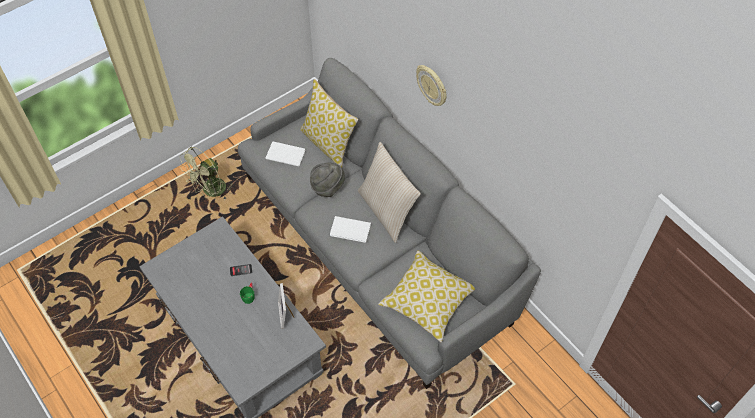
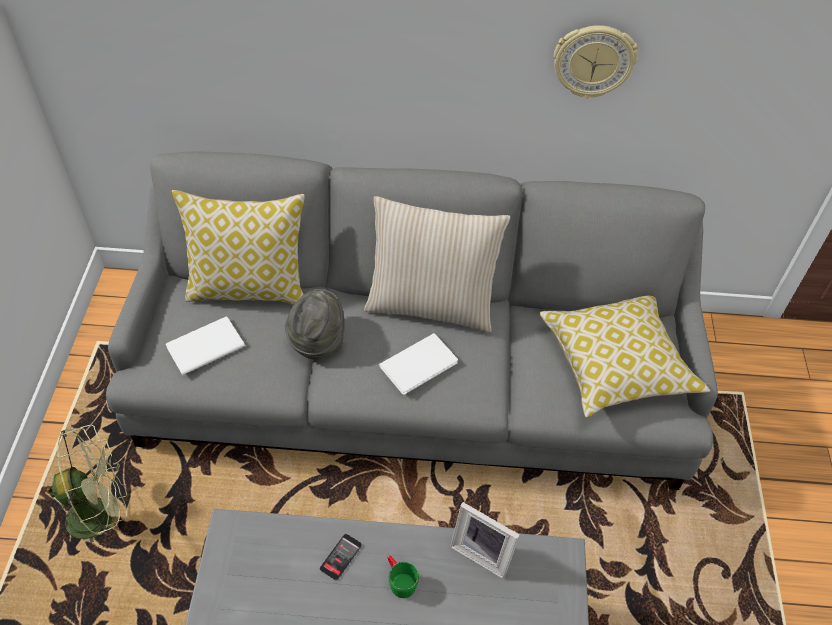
camera: 50 degrees left, 5 degrees down
green fan [180,147,232,199] -> green fan turned 105 degrees counterclockwise [47,425,127,543]
wall clock [416,65,447,106] -> wall clock moved to [553,25,638,99]

